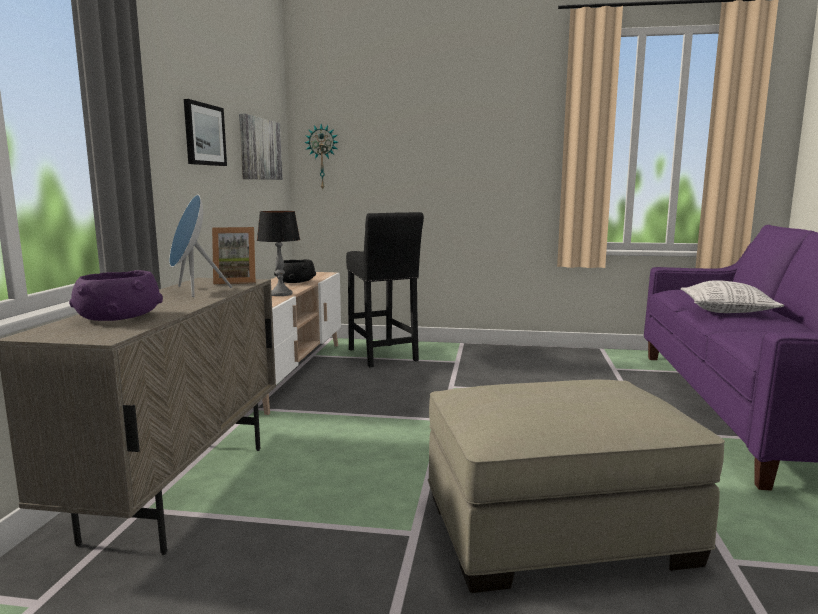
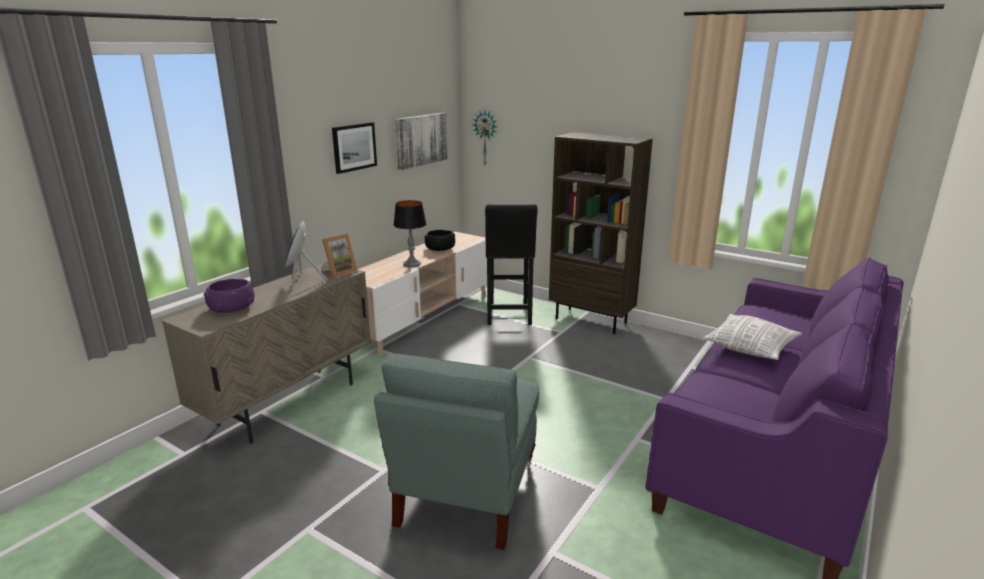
camera: 25 degrees right, 10 degrees up
picture frame [212,227,256,285] -> picture frame turned 60 degrees counterclockwise [321,233,358,278]
beige ottoman [428,380,725,593] -> grey armchair [374,353,539,550]
none -> brown bookcase [549,132,653,334]

